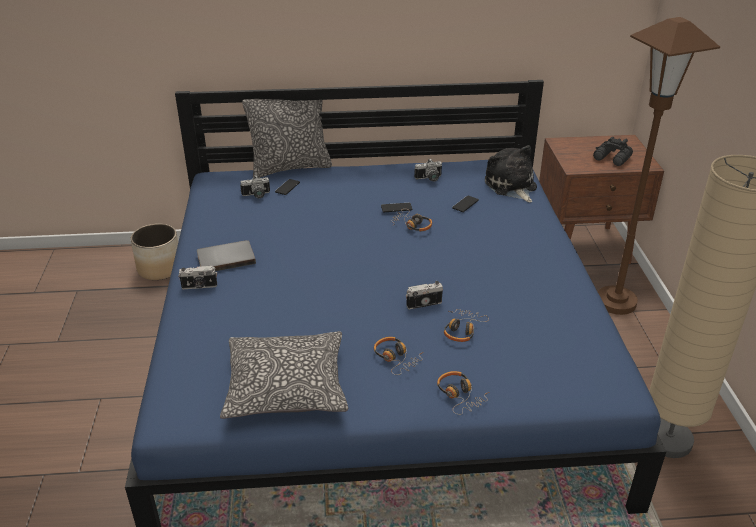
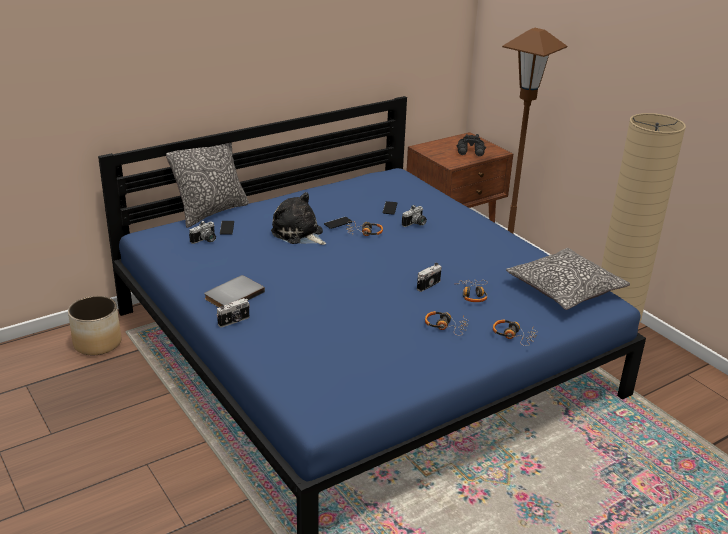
camera: 30 degrees left, 5 degrees down
pillow [220,331,348,419] -> pillow moved to [506,248,630,310]
camera [414,159,442,181] -> camera moved to [402,205,427,227]
plush toy [485,145,537,203] -> plush toy moved to [271,192,326,245]

